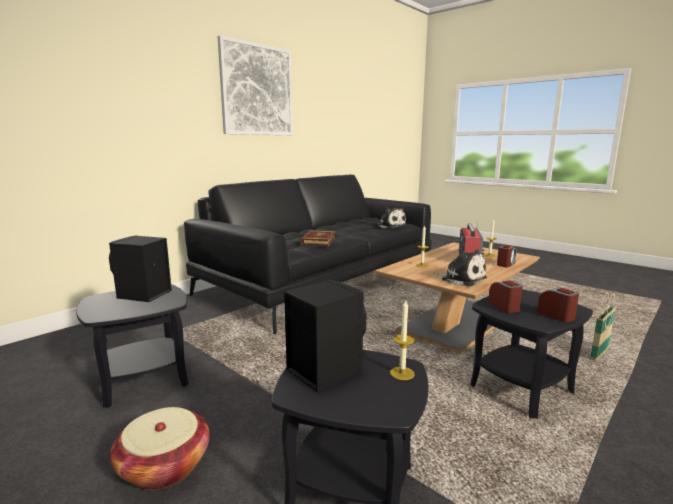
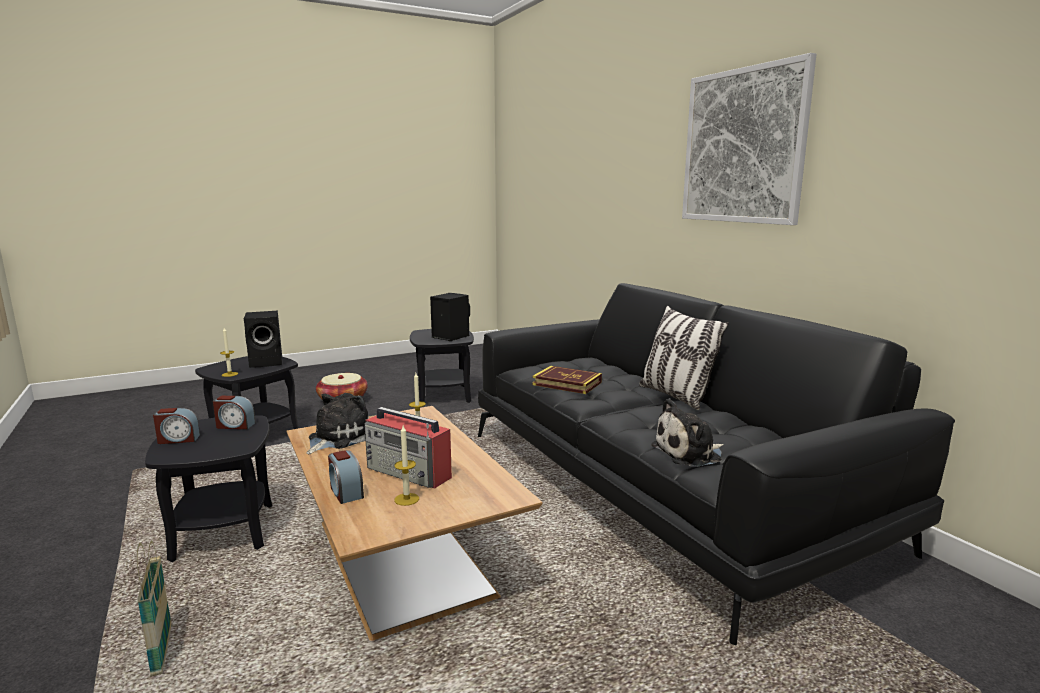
camera: 110 degrees right, 0 degrees up
plush toy [433,250,487,286] -> plush toy turned 150 degrees clockwise [306,393,369,454]
none -> pillow [639,306,729,410]

